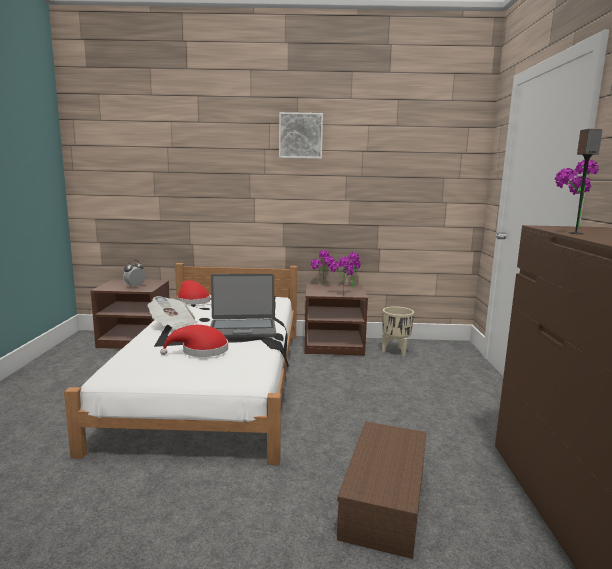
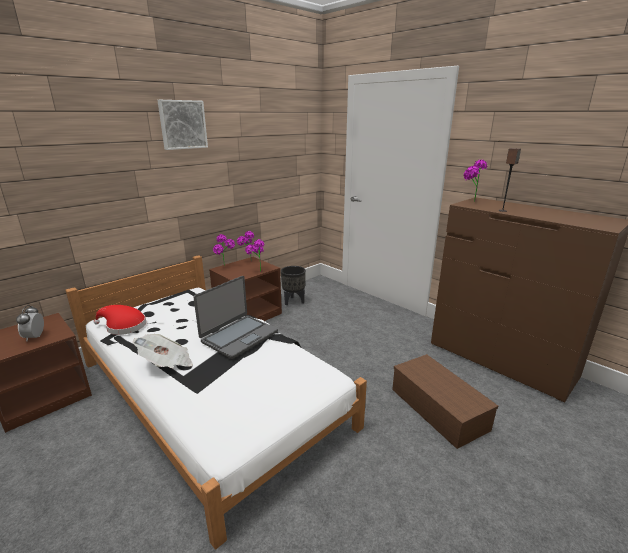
camera: 45 degrees left, 10 degrees up
red hat [160,325,228,357] -> none
beige planter [382,306,414,356] -> black planter [281,266,306,306]

